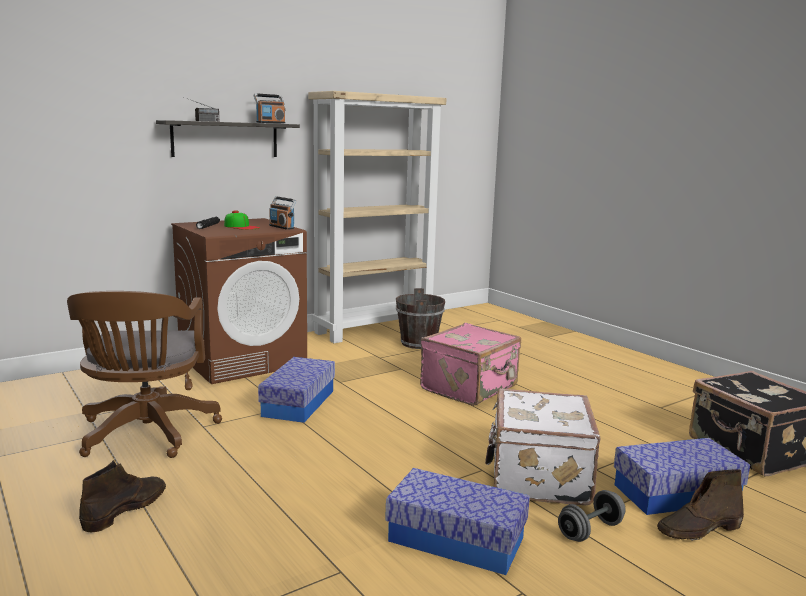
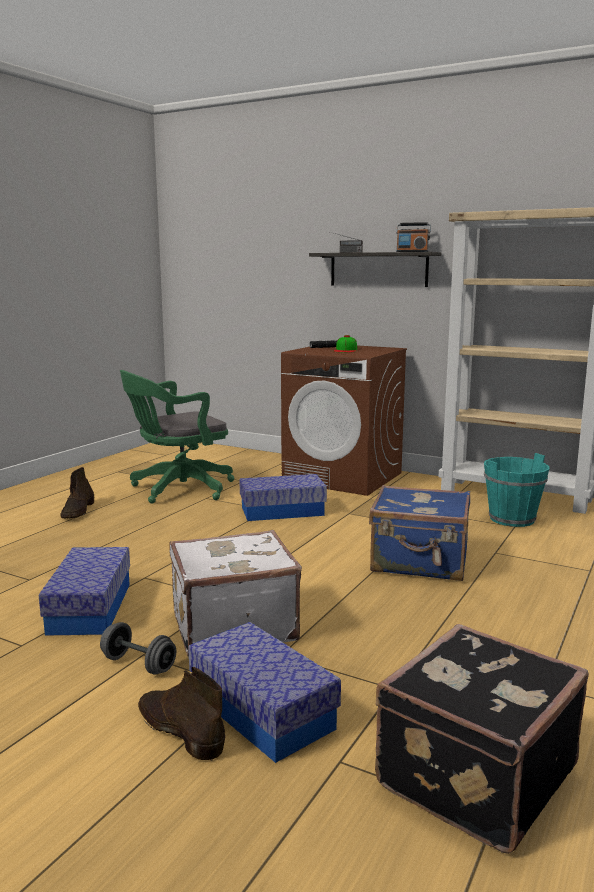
camera: 65 degrees right, 0 degrees up
brown office chair [67,291,222,458] -> green office chair [120,370,234,504]
brown boot [79,460,166,532] -> brown boot turned 90 degrees clockwise [60,467,94,519]
radio [269,196,296,230] -> none
brown bucket [396,288,445,349] -> turquoise bucket [484,453,549,527]
pink suitcase [420,323,521,406] -> blue suitcase [369,485,470,581]

